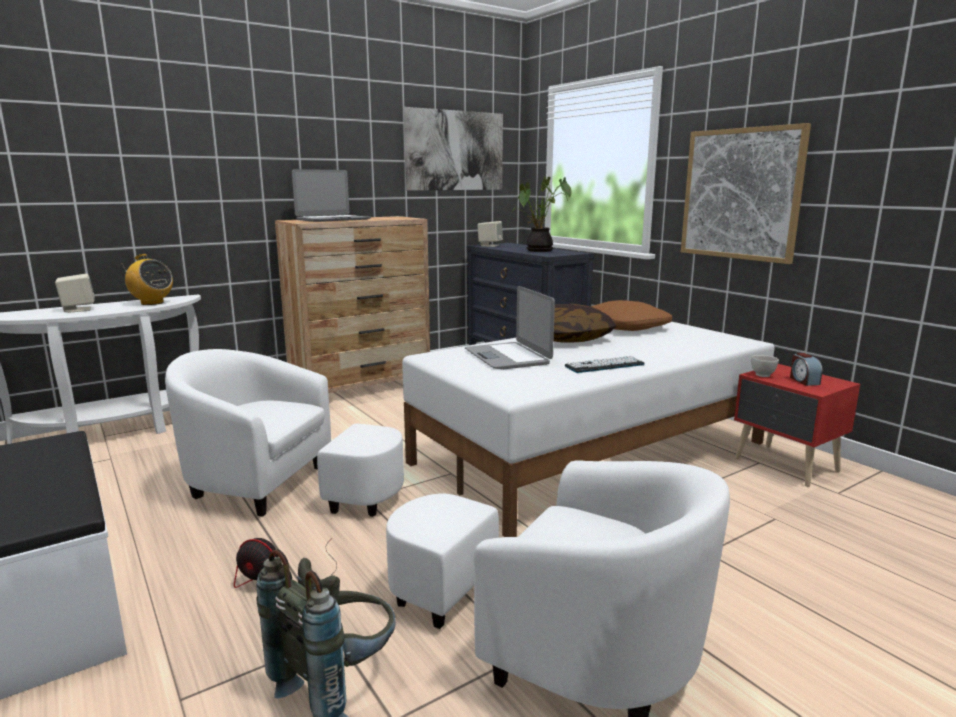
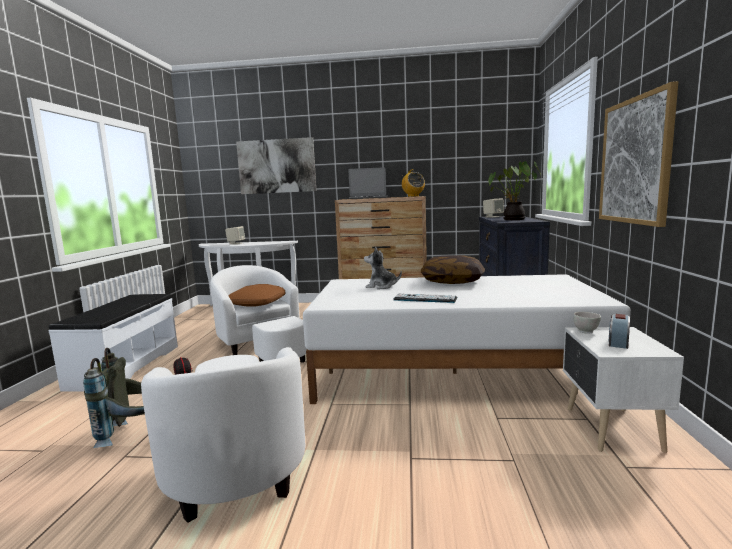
camera: 40 degrees right, 5 degrees down
radio [121,254,173,305] -> radio moved to [402,169,425,197]
picture [404,107,503,191] -> picture moved to [236,137,316,194]
laptop [465,286,555,369] -> plush toy [364,247,402,289]
brown pillow [591,300,672,331] -> brown pillow moved to [228,284,285,307]
red nightstand [734,364,860,487] -> white nightstand [563,327,684,453]

